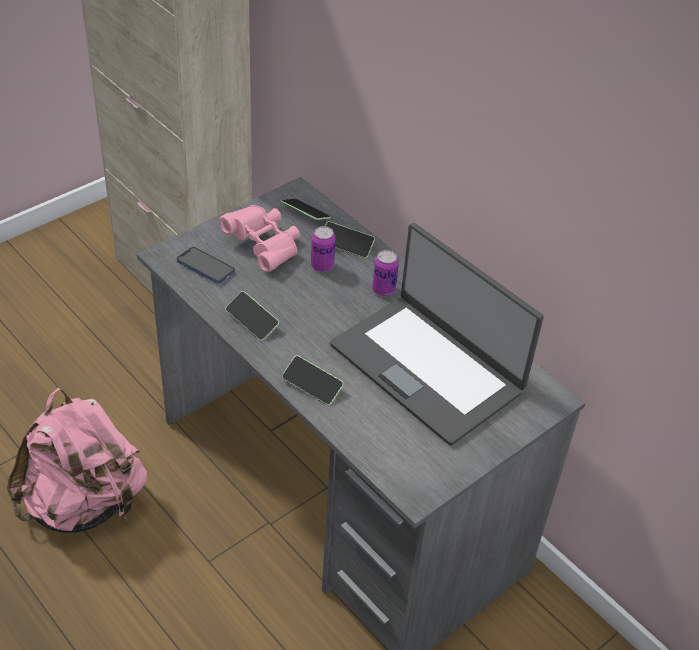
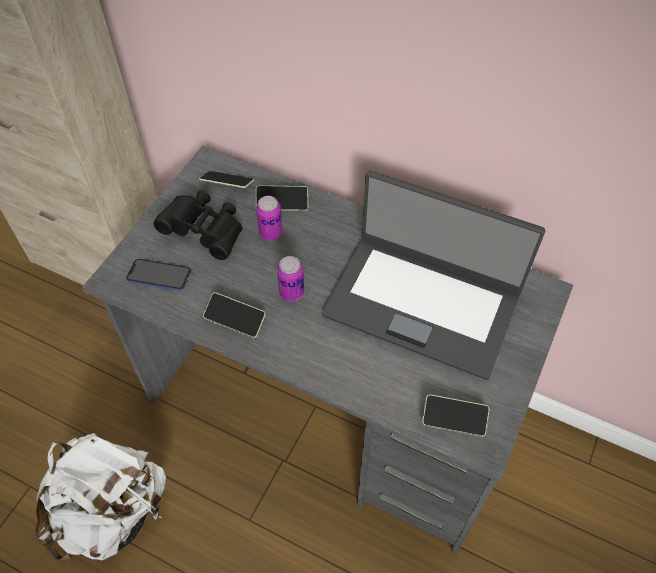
camera: 20 degrees left, 10 degrees up
pink backpack [7,388,147,533] -> white backpack [35,433,166,561]
pink binoculars [219,205,300,272] -> black binoculars [153,191,242,260]
phone [282,355,344,405] -> phone moved to [422,394,490,436]
can [372,250,399,296] -> can moved to [277,256,304,302]

